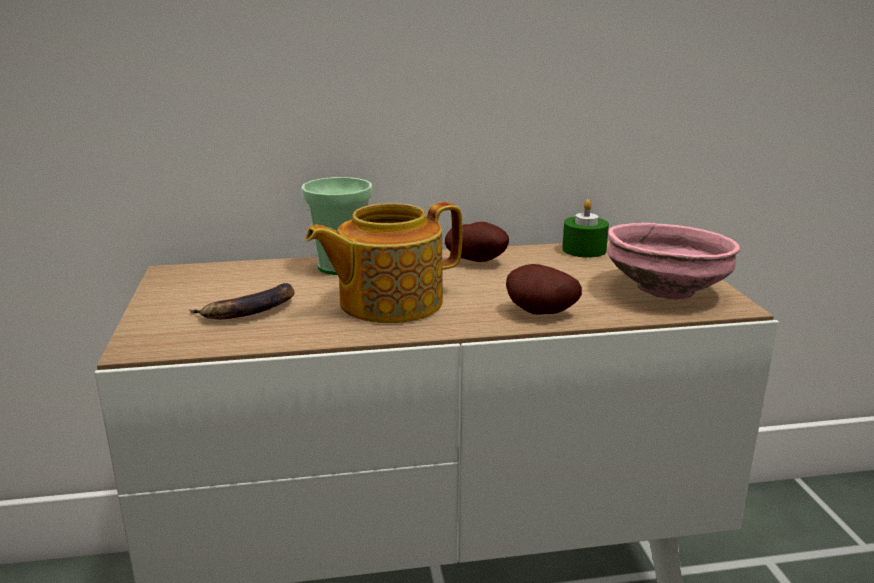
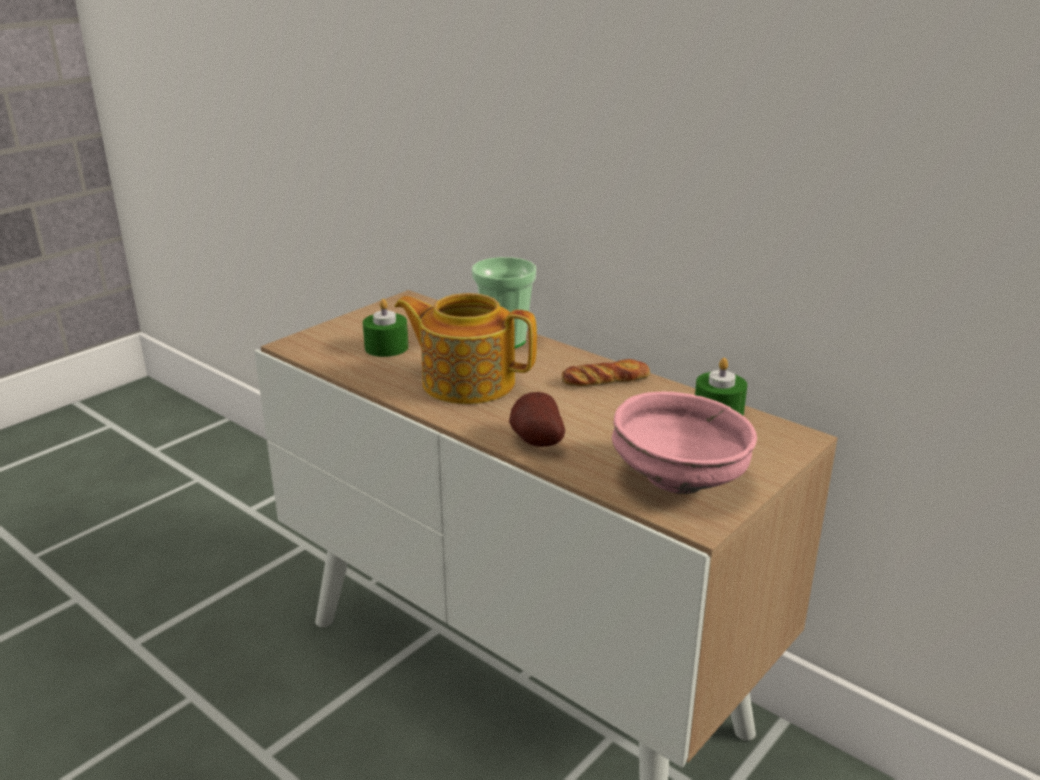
camera: 50 degrees right, 5 degrees up
banana [189,283,295,320] -> green candle [363,299,408,357]
potato [445,222,509,262] -> bread [562,359,650,386]

